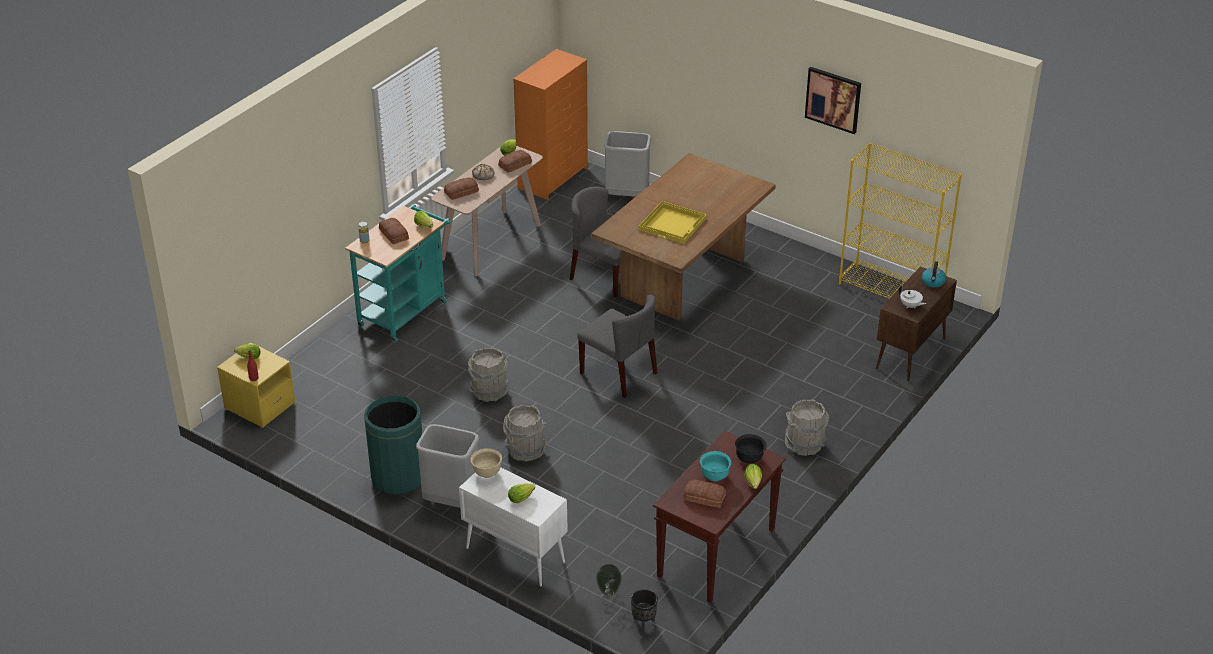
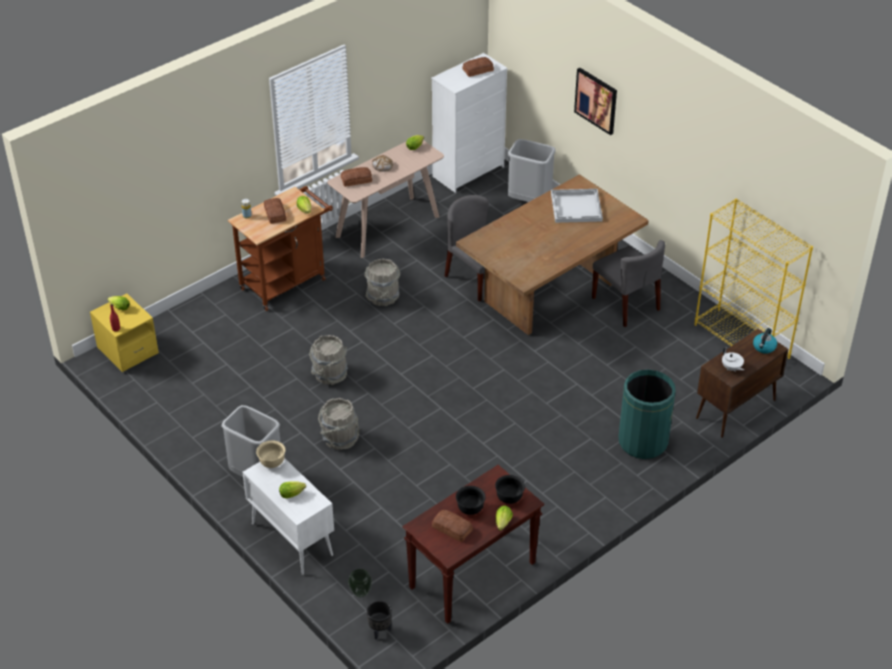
camera: 15 degrees right, 5 degrees up
turquoise cart [345,204,451,343] -> brown cart [228,186,333,311]
green trash can [364,395,422,495] -> green trash can moved to [618,370,676,459]
bread [498,150,532,173] -> bread moved to [462,57,494,77]
orange dresser [513,49,588,200] -> white dresser [431,53,508,193]
grey chair [577,295,657,398] -> grey chair moved to [592,240,665,327]
yellow tray [639,201,707,244] -> none
turquoise bowl [700,451,731,481] -> black bowl [456,486,486,515]
grey bucket [785,400,829,456] -> grey bucket moved to [364,259,400,306]
picture [805,67,861,134] -> picture moved to [574,68,617,135]
none -> white tray [551,189,603,223]

